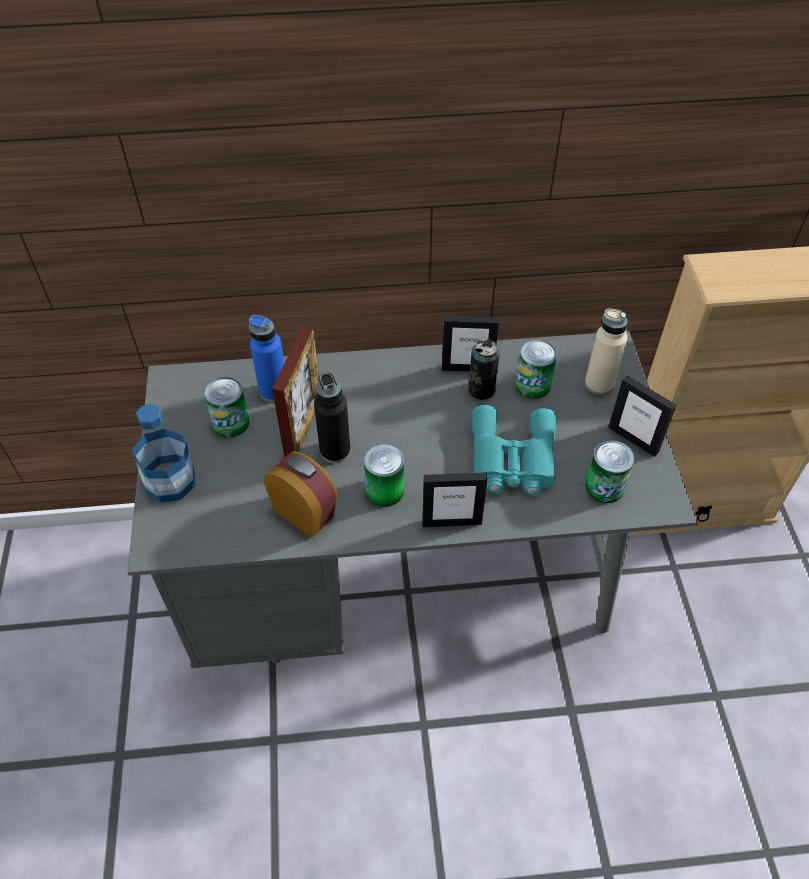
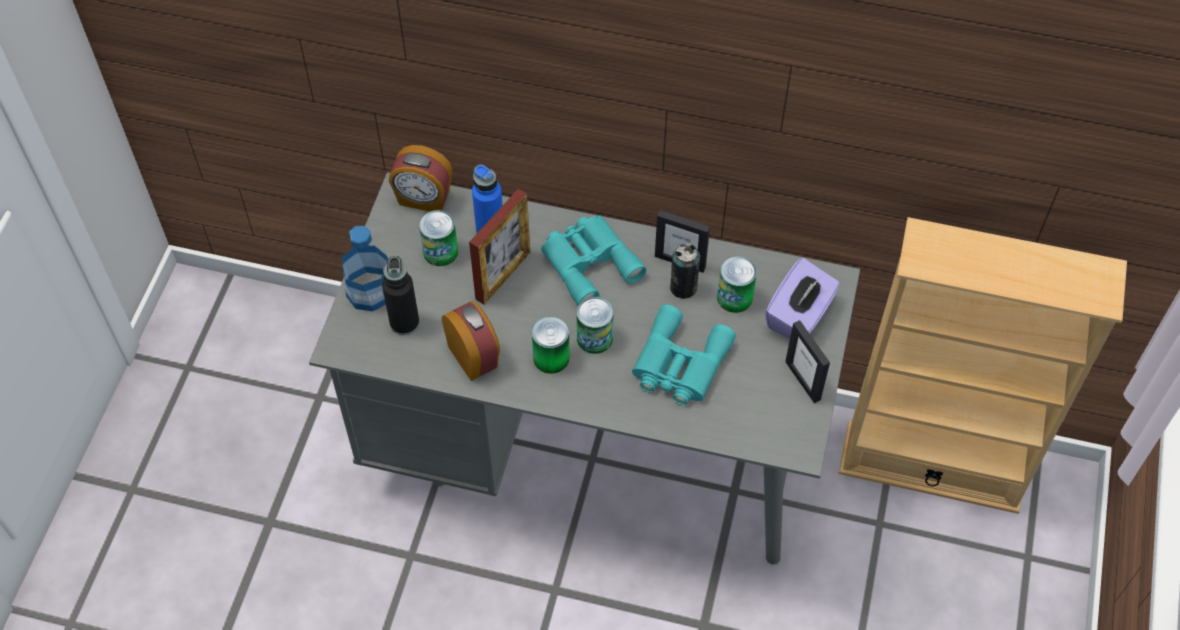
camera: 20 degrees right, 5 degrees up
black bottle [314,372,351,463] -> black bottle moved to [382,256,419,335]
picture frame [422,473,487,527] -> none
beige bottle [585,308,628,395] -> purple tissue box [765,258,840,338]
can [585,440,635,503] -> can moved to [577,297,613,354]
none -> alarm clock [389,145,453,211]
none -> turquoise binoculars [541,216,647,305]

